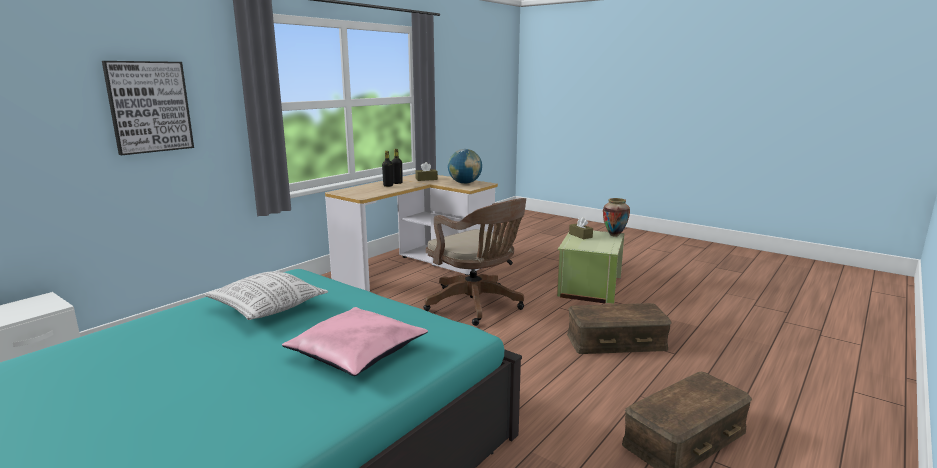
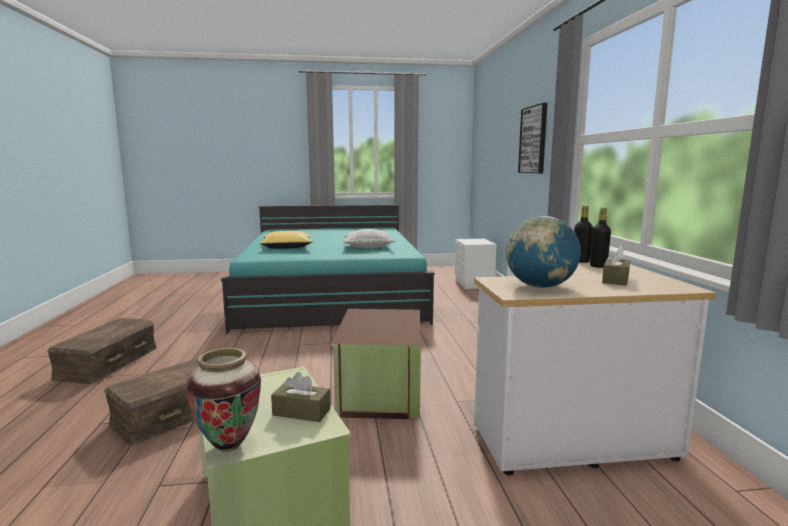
camera: 135 degrees right, 5 degrees down
pink pillow [282,307,428,376] -> yellow pillow [259,231,312,249]
brown office chair [423,198,526,326] -> brown storage box [331,309,421,419]

